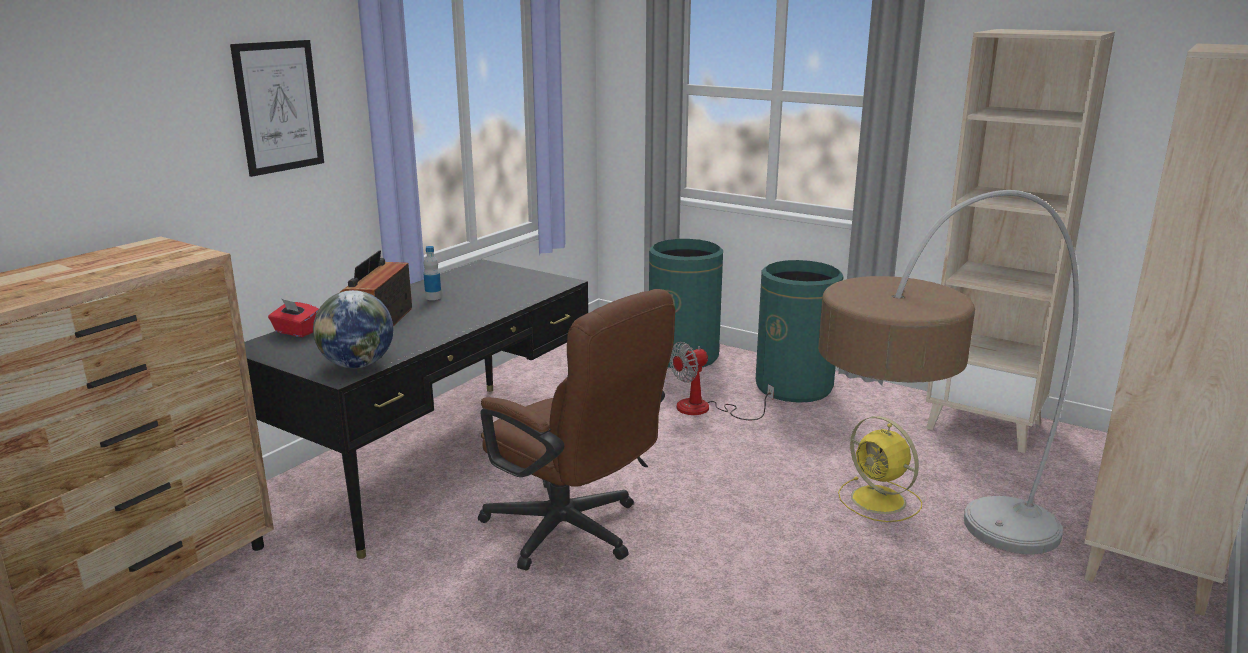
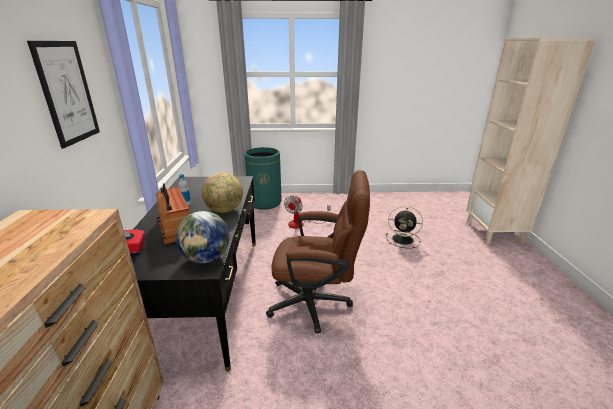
camera: 35 degrees left, 5 degrees up
green trash can [756,260,844,403] -> none
floor lamp [818,190,1079,554] -> none
yellow fan [838,416,922,522] -> black fan [386,206,423,248]
beige bookcase [926,29,1115,453] -> none
none -> globe [202,172,243,212]

